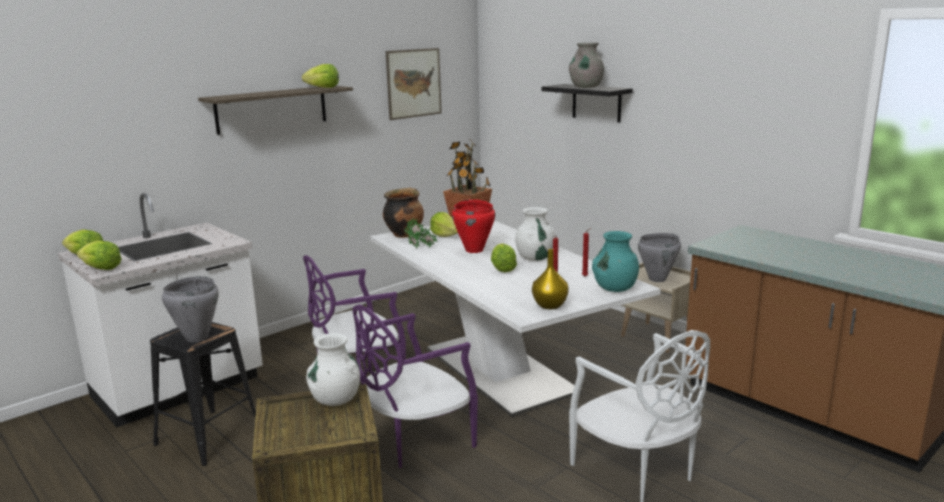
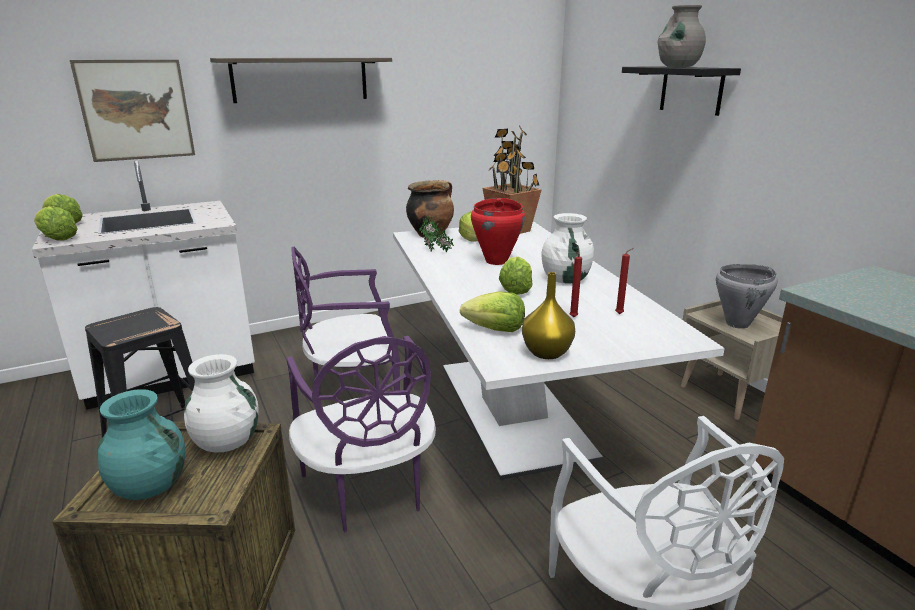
camera: 15 degrees right, 5 degrees up
grey cooking pot [162,276,219,342] -> none
lettuce [302,64,339,88] -> lettuce moved to [460,291,525,332]
purple chair [353,304,478,468] -> purple chair turned 90 degrees counterclockwise [286,336,436,532]
picture [386,48,442,120] -> picture moved to [70,60,195,162]
turquoise vase [592,231,639,292] -> turquoise vase moved to [98,389,185,500]

